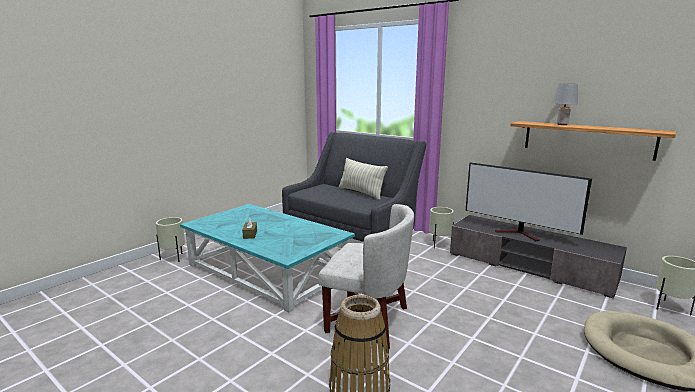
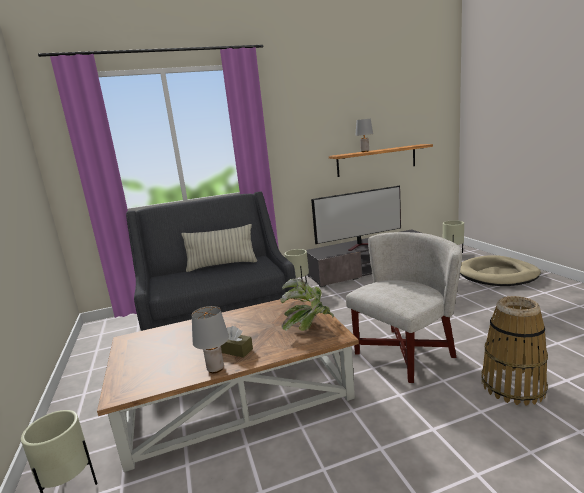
camera: 55 degrees left, 0 degrees up
turquoise coffee table [180,204,355,313] -> brown coffee table [97,298,359,472]
none -> grey table lamp [191,306,229,373]
none -> potted plant [280,278,334,331]

